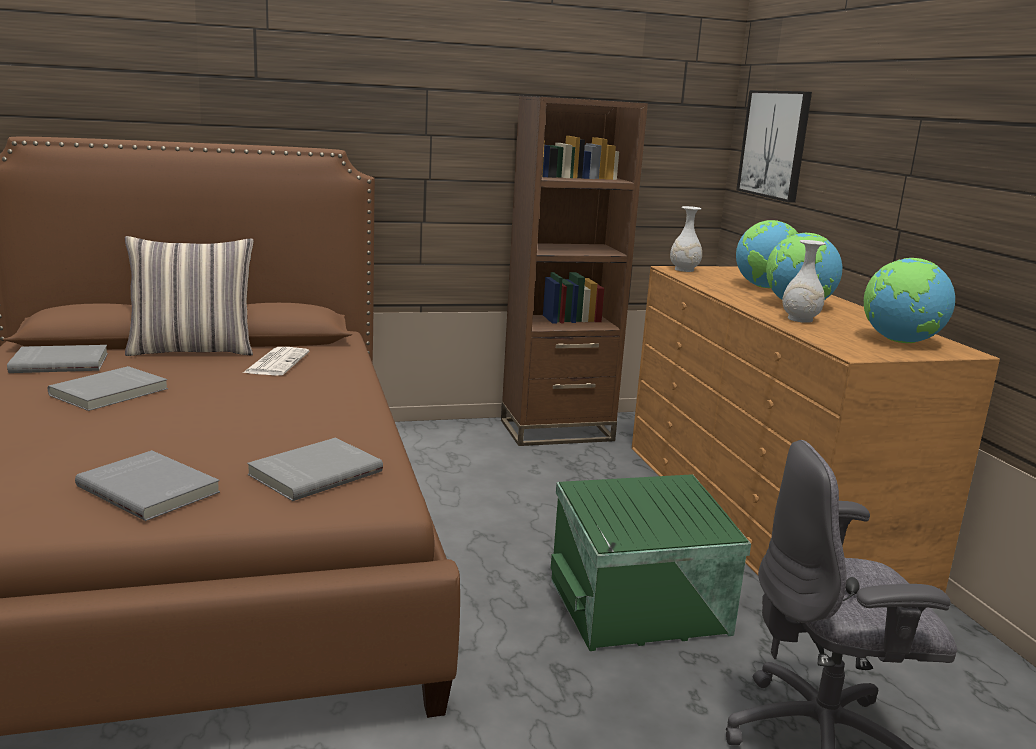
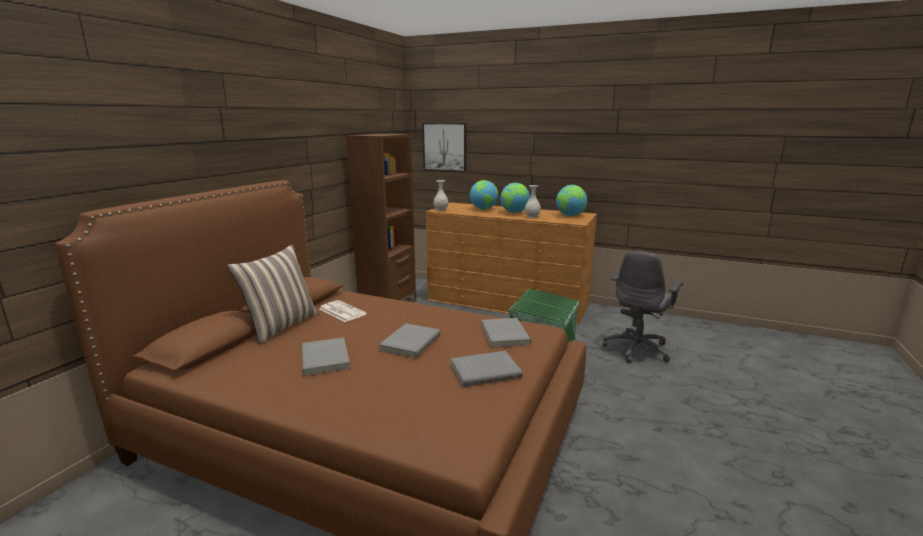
camera: 50 degrees left, 0 degrees up
grey book [7,345,108,373] -> grey book moved to [379,324,440,358]

